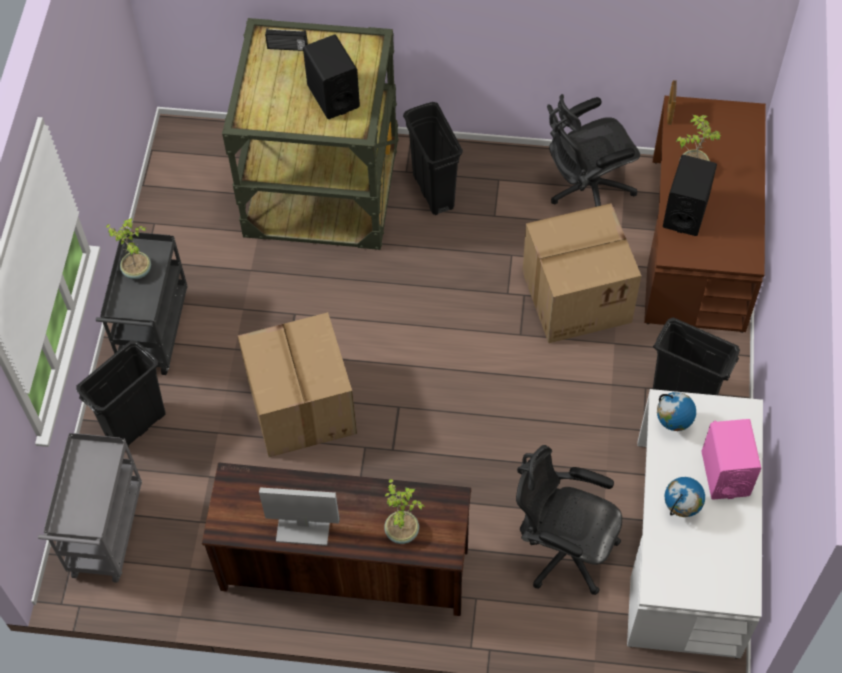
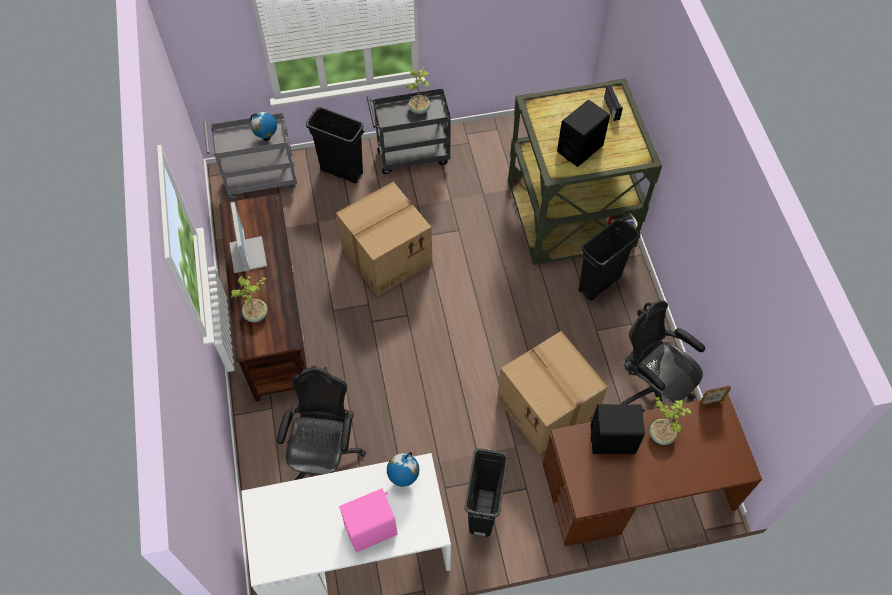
camera: 70 degrees right, 0 degrees up
globe [665,477,705,517] -> globe moved to [250,112,277,141]

